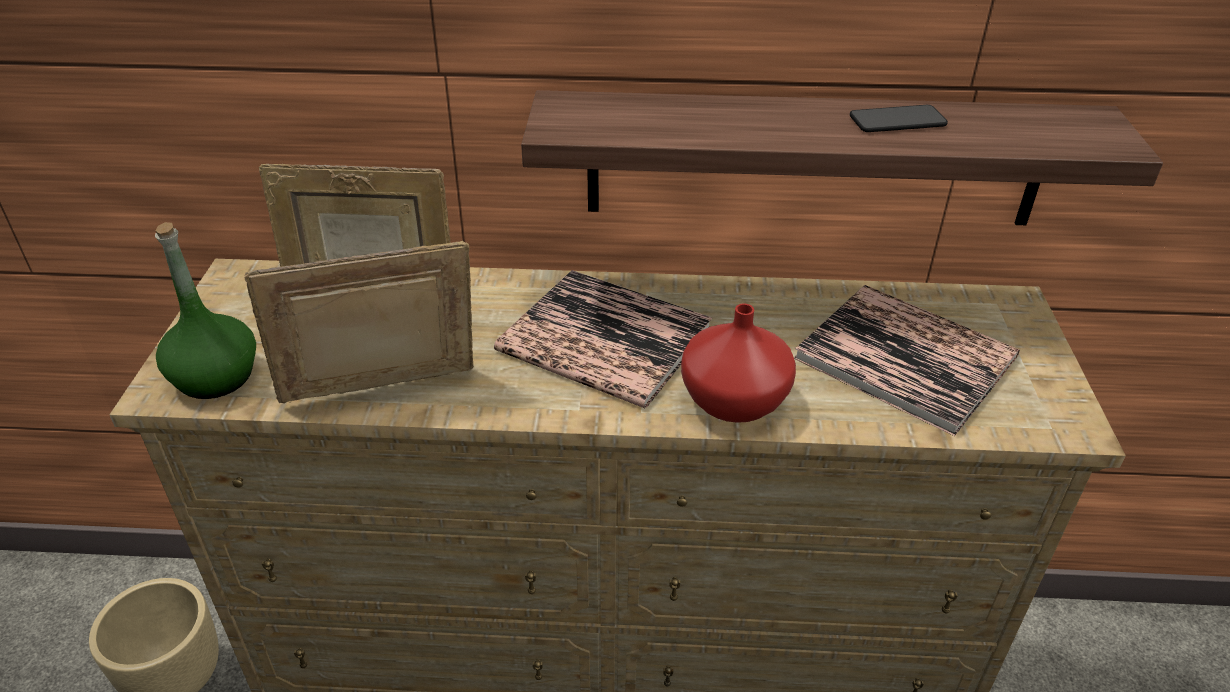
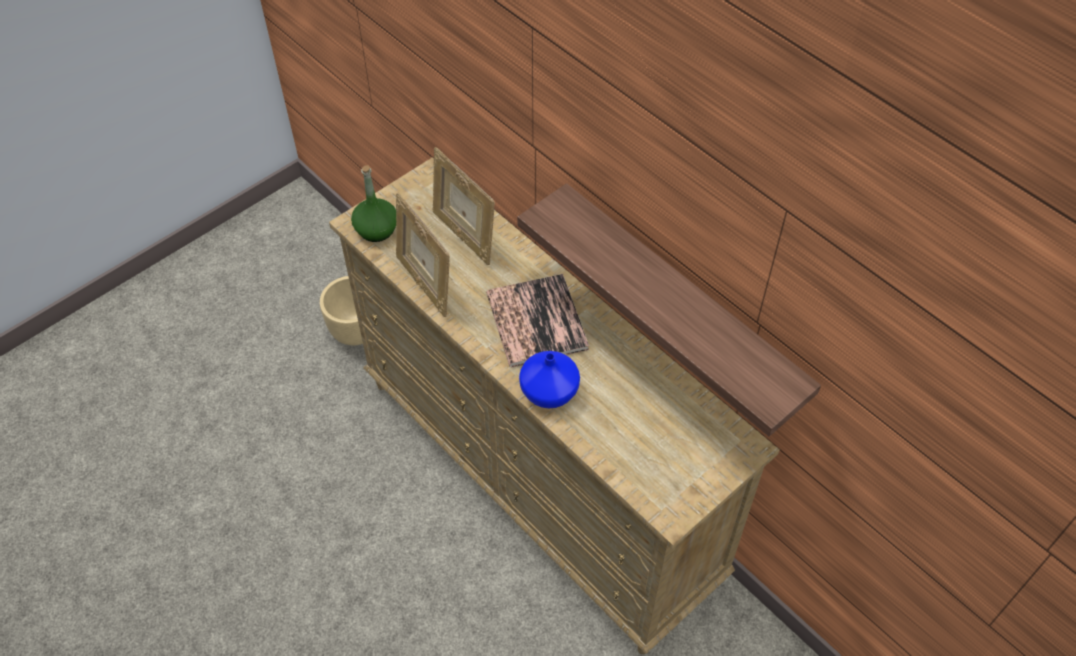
camera: 45 degrees right, 15 degrees up
picture frame [244,241,474,403] -> picture frame turned 150 degrees counterclockwise [396,193,450,317]
red vase [681,304,796,423] -> blue vase [519,351,580,408]
book [794,285,1020,436] -> none
phone [850,105,948,132] -> none

